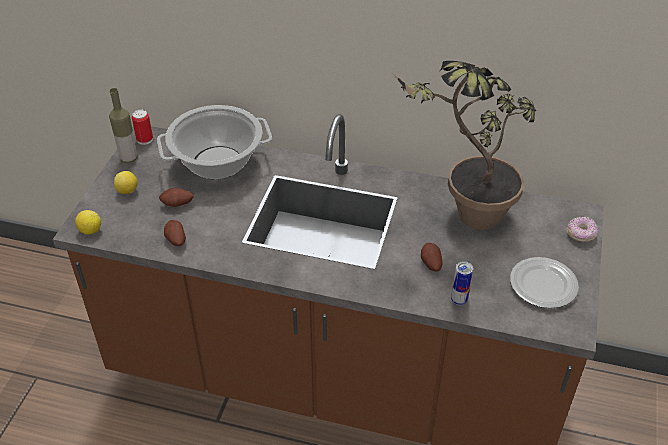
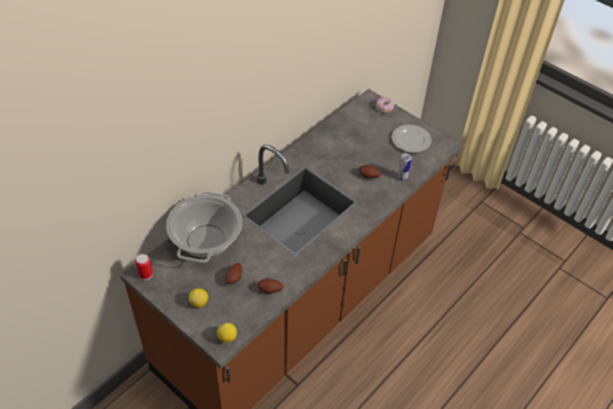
camera: 65 degrees left, 5 degrees up
bottle [109,88,137,163] -> none
potted plant [392,61,536,230] -> none

